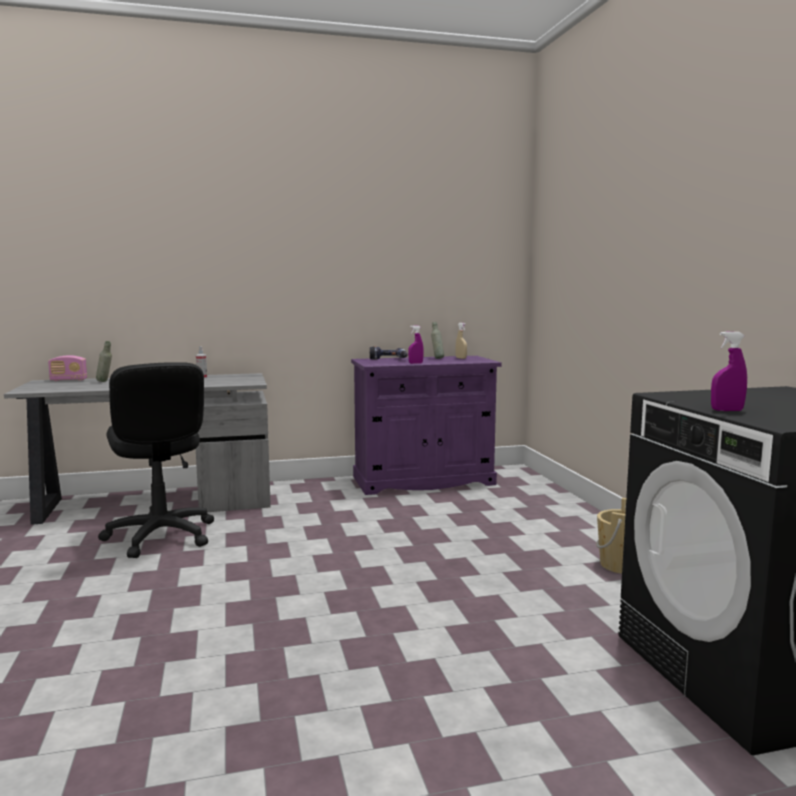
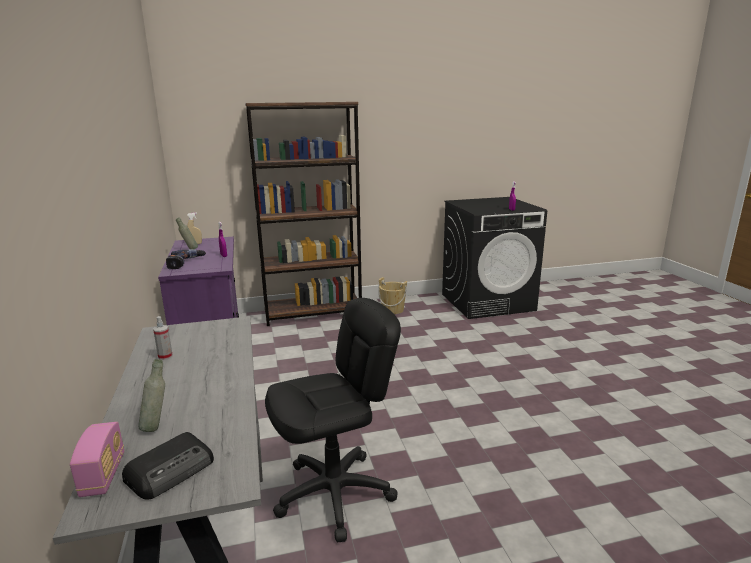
camera: 90 degrees left, 10 degrees up
none -> radio [122,432,214,500]
none -> brown bookcase [245,102,362,326]

